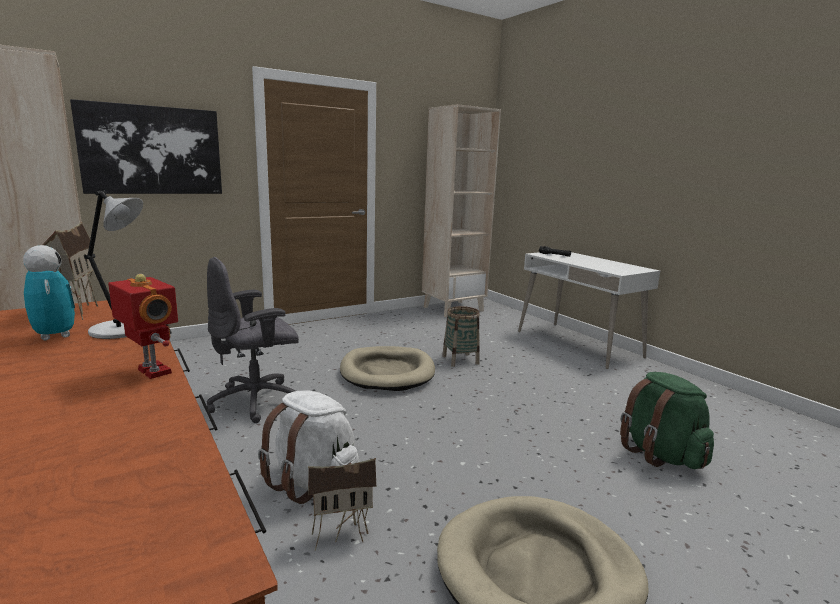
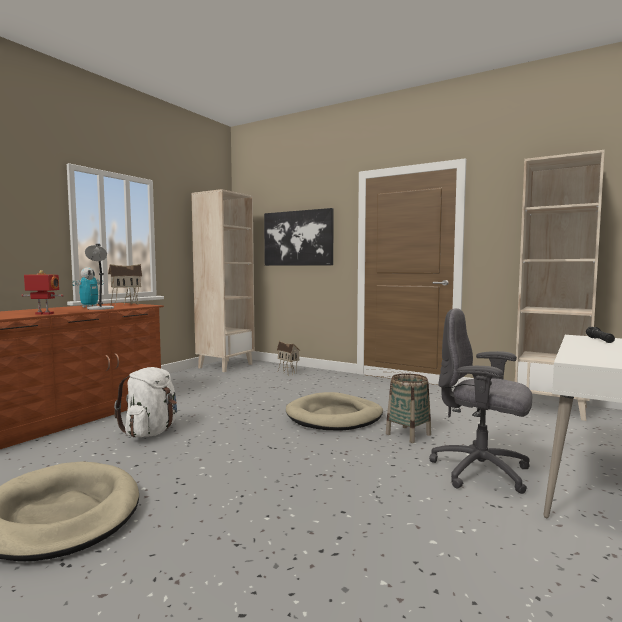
camera: 65 degrees right, 10 degrees down
toy robot [108,274,178,379] -> toy robot turned 105 degrees counterclockwise [21,270,64,315]
grey office chair [207,257,299,423] -> grey office chair moved to [429,308,532,494]
toy house [308,458,376,551] -> toy house moved to [277,341,300,376]
green backpack [620,372,714,469] -> none

